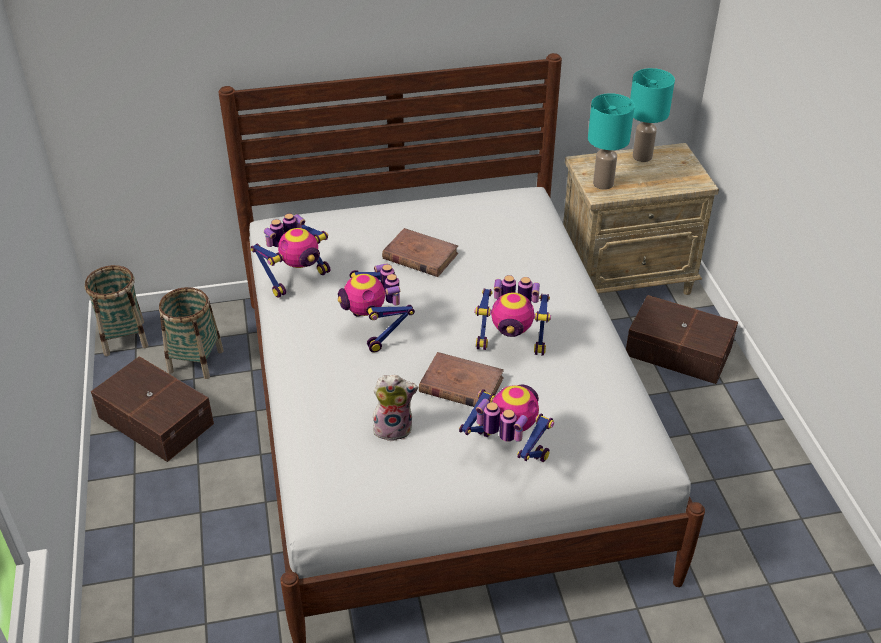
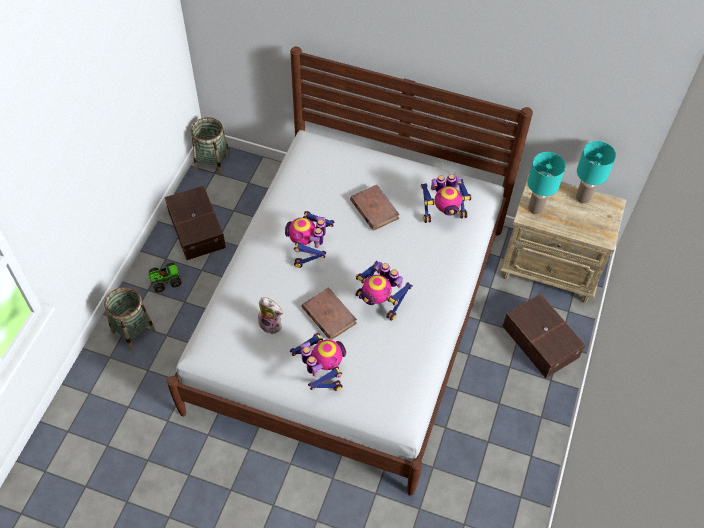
camera: 30 degrees right, 15 degrees up
basket [159,287,224,379] -> basket moved to [104,287,156,351]
toy robot [251,213,331,298] -> toy robot moved to [421,174,472,223]
none -> toy truck [148,263,182,292]

